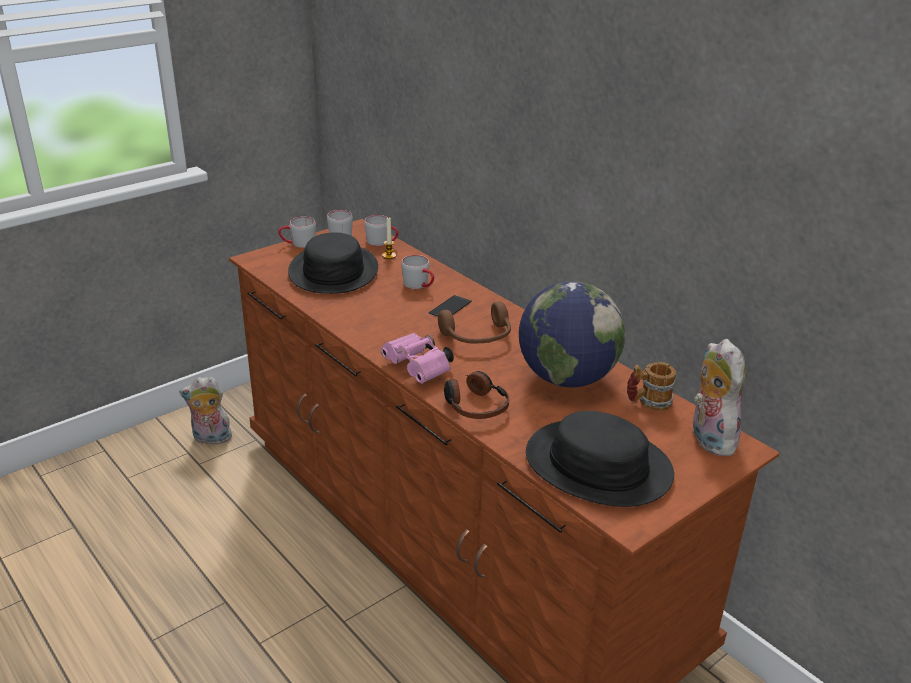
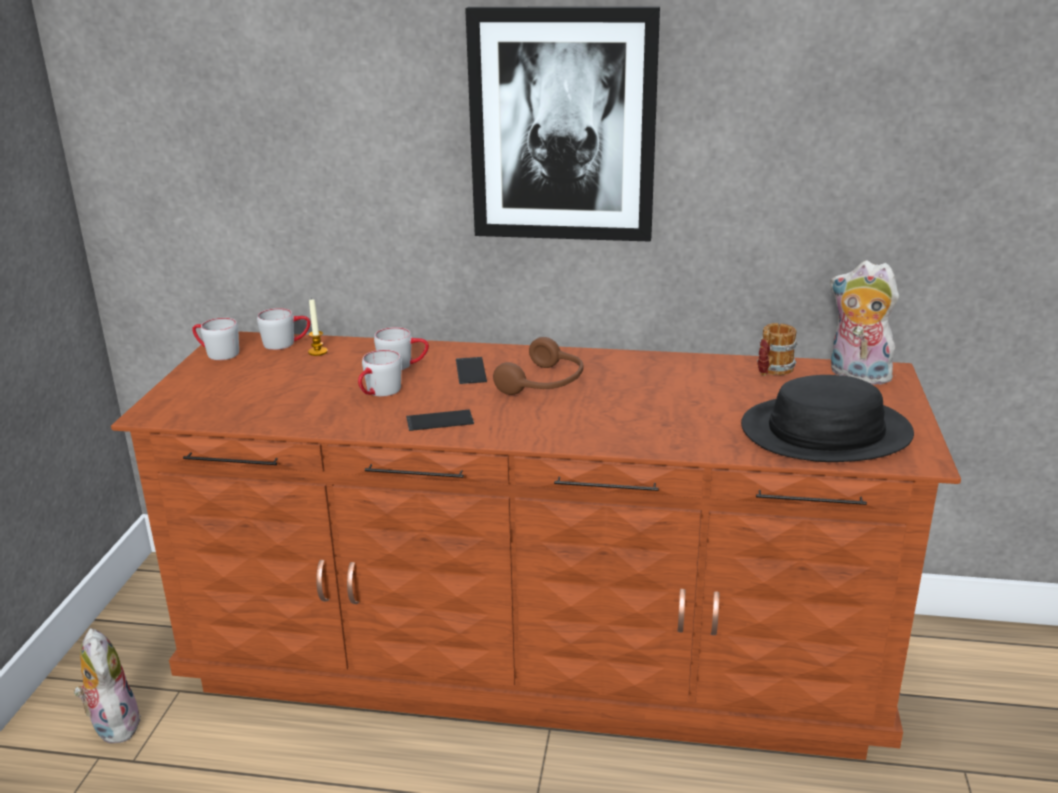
camera: 40 degrees left, 5 degrees down
plush toy [179,376,232,444] -> plush toy turned 105 degrees clockwise [74,628,141,744]
grey mug [278,217,316,248] -> grey mug moved to [358,350,402,396]
black hat [288,233,378,294] -> none
pink binoculars [381,333,454,384] -> none
headphones [444,371,509,419] -> none
globe [519,281,625,387] -> none
none -> phone [406,409,474,431]
none -> picture [465,6,660,242]

